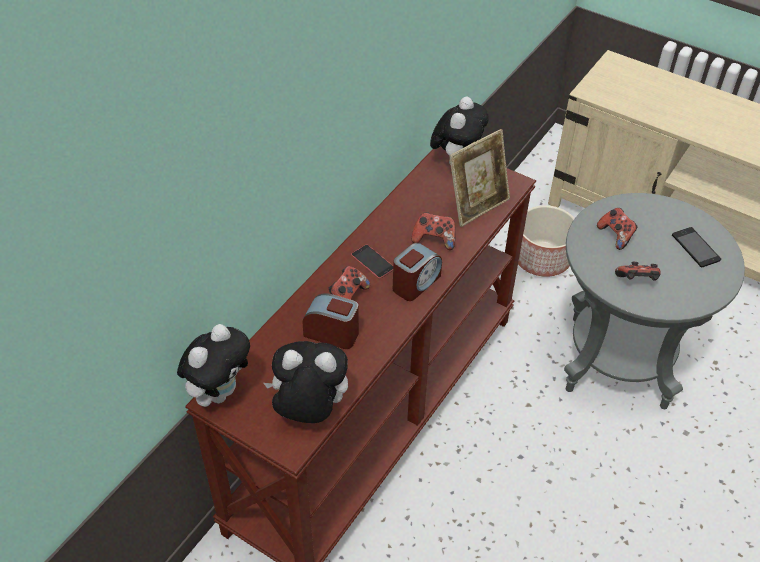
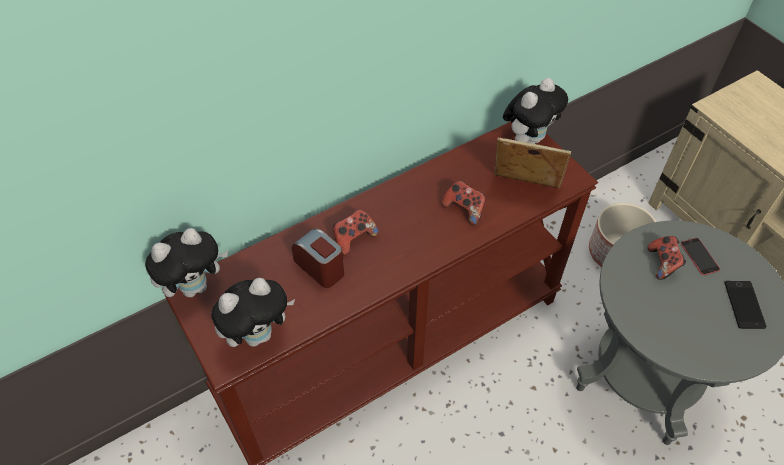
camera: 25 degrees right, 5 degrees up
plush toy [264,341,348,423] -> plush toy turned 120 degrees clockwise [211,278,295,347]
phone [351,245,393,279] -> phone moved to [681,238,720,275]
alarm clock [393,243,442,301] -> none
picture frame [449,129,510,227] -> picture frame turned 150 degrees counterclockwise [494,138,571,188]
game controller [615,262,661,281] -> none

